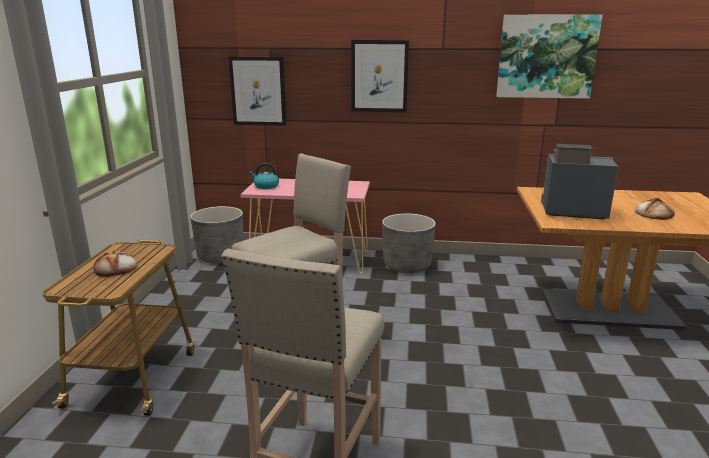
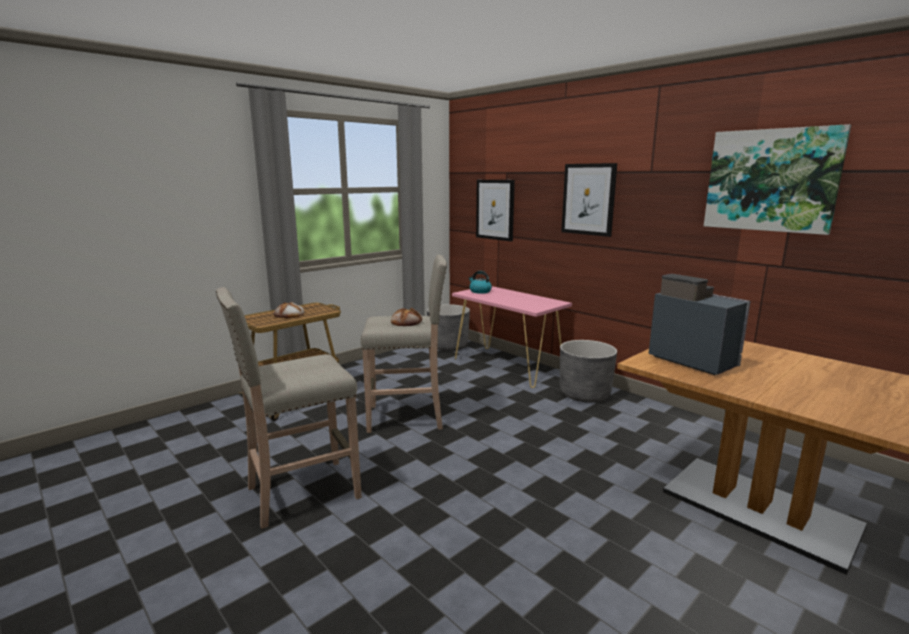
camera: 40 degrees right, 5 degrees down
bread [635,198,675,220] -> bread moved to [391,308,422,326]

